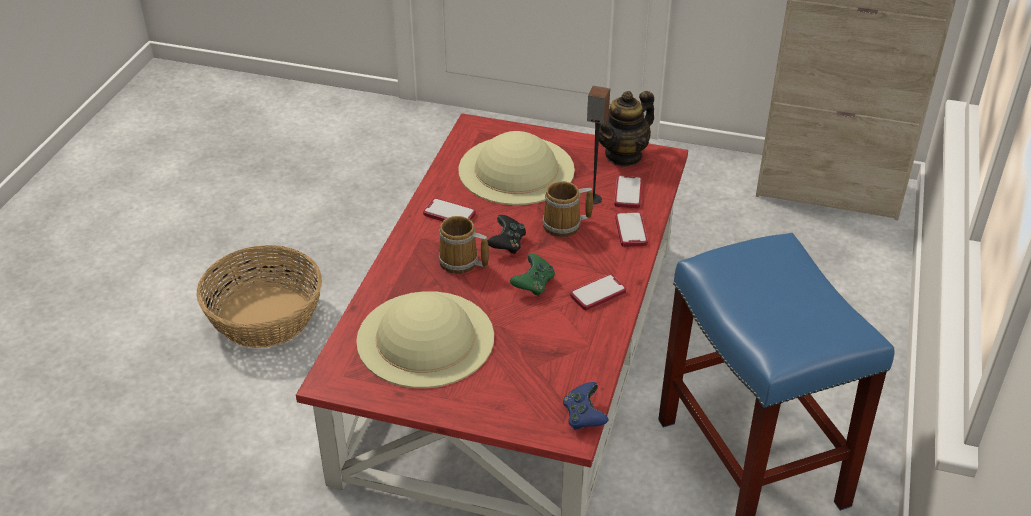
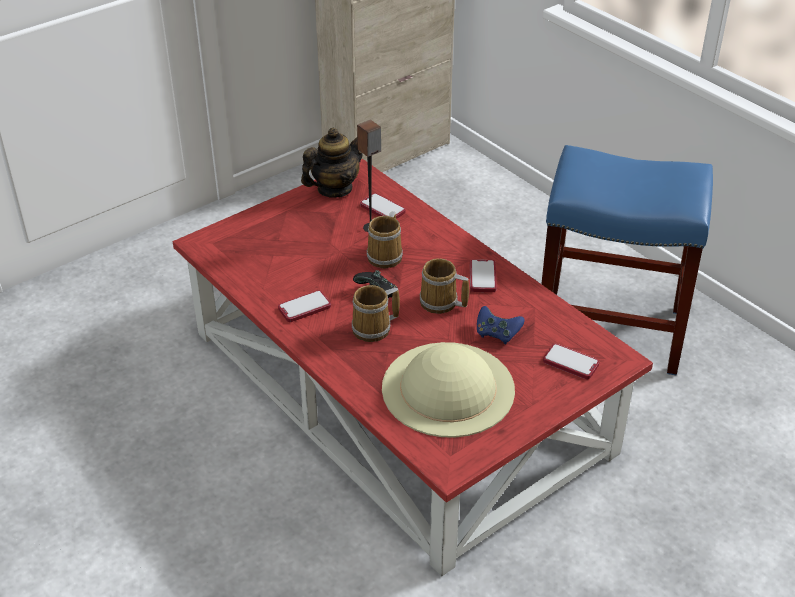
camera: 55 degrees left, 0 degrees up
basket [196,245,322,348] -> none
beige hat [459,131,575,205] -> none
green game controller [510,253,555,296] -> mug [420,259,469,314]
blue game controller [563,382,609,430] -> blue game controller moved to [477,306,525,344]
teapot [599,91,654,167] -> teapot turned 120 degrees counterclockwise [301,128,363,197]
phone [615,212,648,247] -> phone moved to [543,344,599,379]

